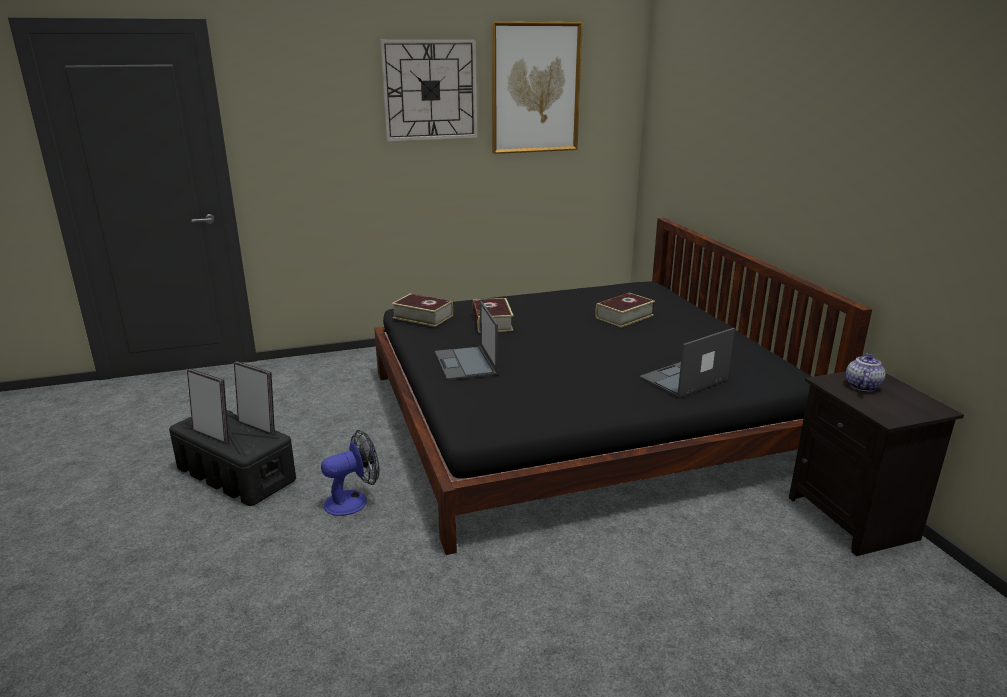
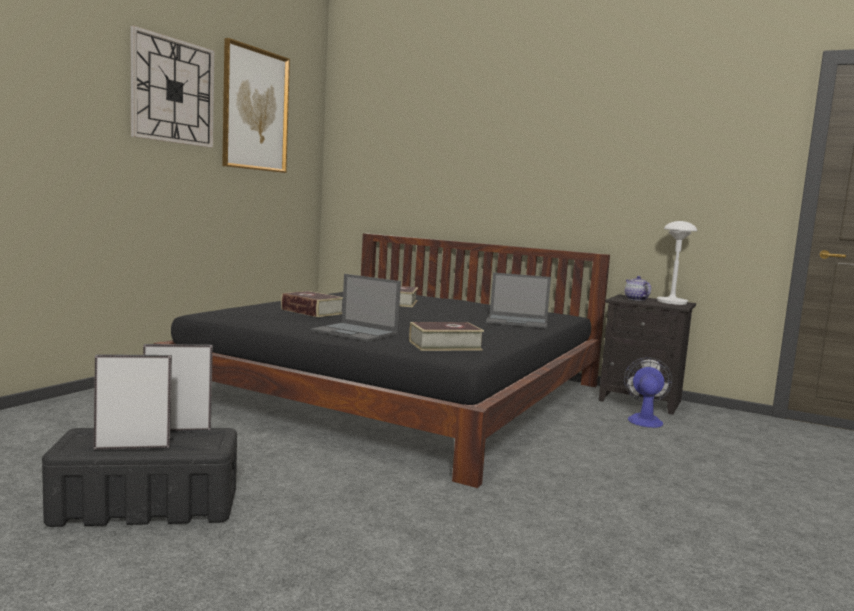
camera: 45 degrees left, 15 degrees down
fan [321,430,379,516] -> fan moved to [624,357,672,428]
book [391,293,453,327] -> book moved to [409,322,484,351]
laptop [639,328,735,398] -> laptop turned 90 degrees counterclockwise [486,272,551,328]
none -> white table lamp [657,221,697,305]

